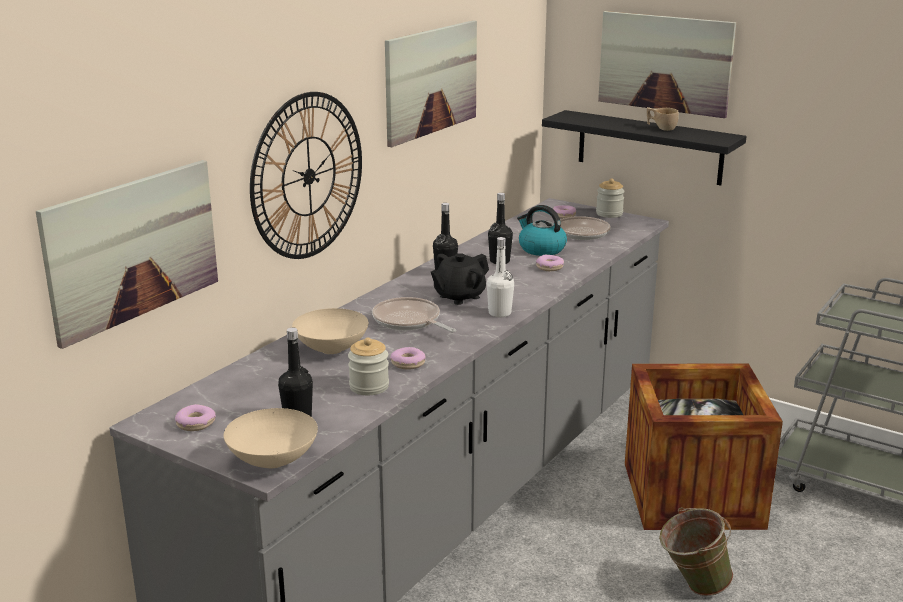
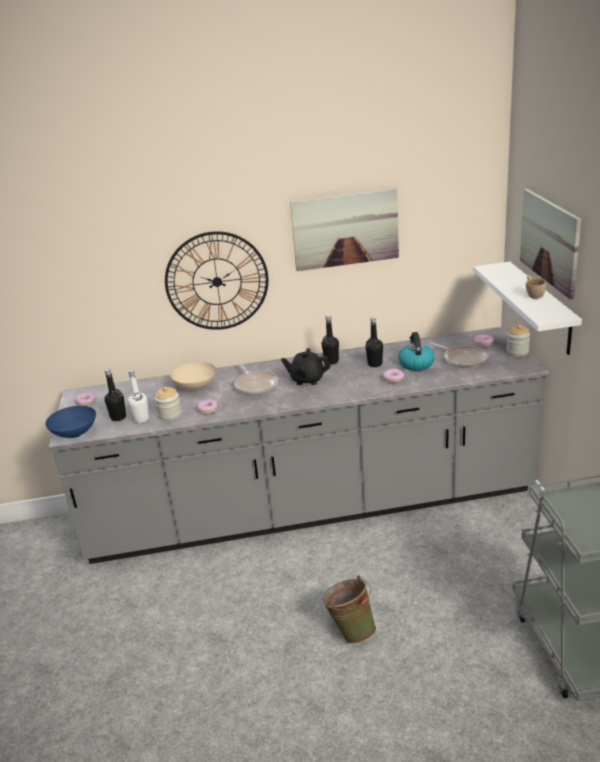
camera: 50 degrees right, 5 degrees up
picture [36,160,218,349] -> none
beige bowl [224,408,318,468] -> blue bowl [45,406,96,438]
frying pan [372,297,456,332] -> frying pan turned 150 degrees clockwise [234,363,278,395]
white bottle [487,237,514,317] -> white bottle moved to [128,370,149,423]
black shelf [542,110,747,185] -> white shelf [473,261,582,355]
crate [625,363,783,530] -> none

